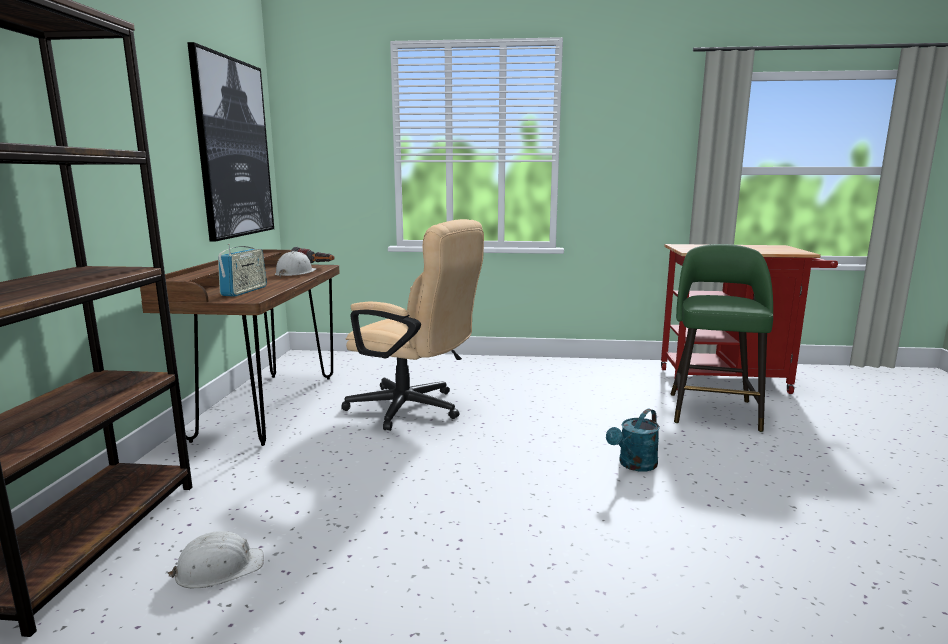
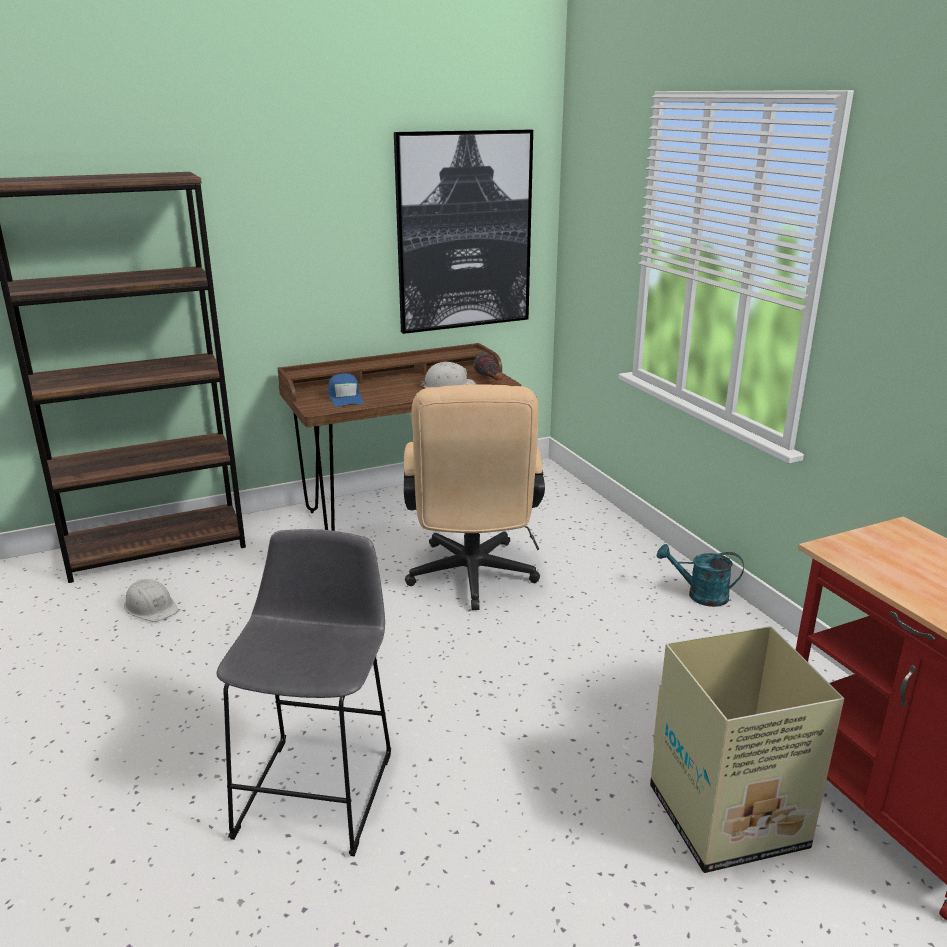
camera: 60 degrees right, 10 degrees up
radio [218,244,267,297] -> blue cap [328,373,364,407]
turquoise watering can [606,408,660,471] -> turquoise watering can moved to [657,544,744,607]
green stool [670,244,773,432] -> cardboard box [650,626,844,873]
none -> grey stool [216,529,391,856]

